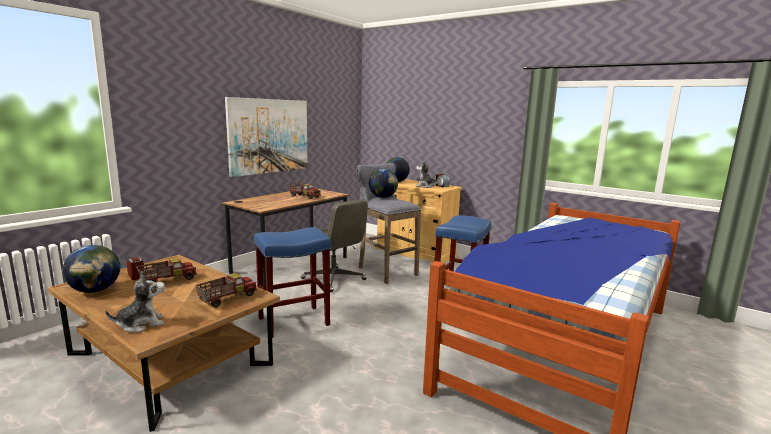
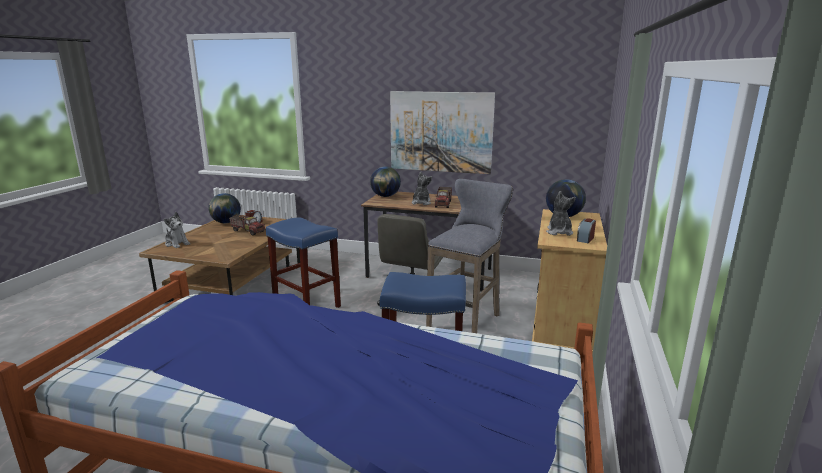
camera: 70 degrees right, 5 degrees up
toy truck [195,273,257,308] -> none
globe [369,169,398,198] -> globe moved to [370,166,401,197]
none -> plush toy [412,171,432,205]

